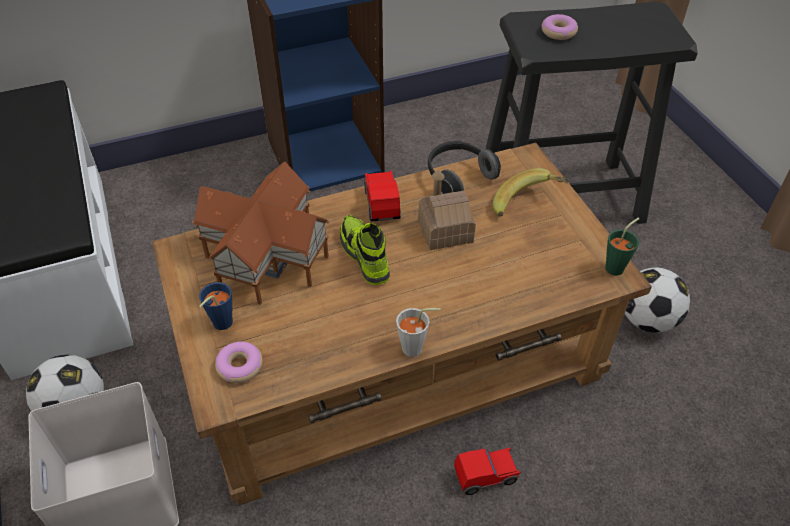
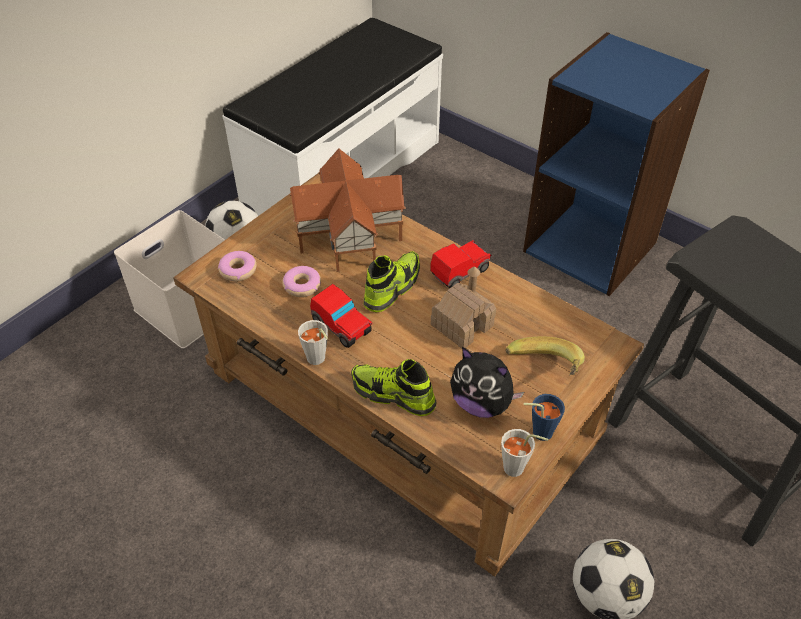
camera: 60 degrees right, 0 degrees up
blue cup [199,282,233,330] -> blue cup moved to [524,394,565,441]
headphones [427,141,501,194] -> none
toy car [454,447,521,495] -> toy car moved to [310,284,373,348]
donut [542,14,578,40] -> donut moved to [282,266,321,297]
green cup [605,218,639,276] -> grey cup [501,429,548,477]
none -> shoe [351,359,437,416]
none -> plush toy [450,347,524,418]

